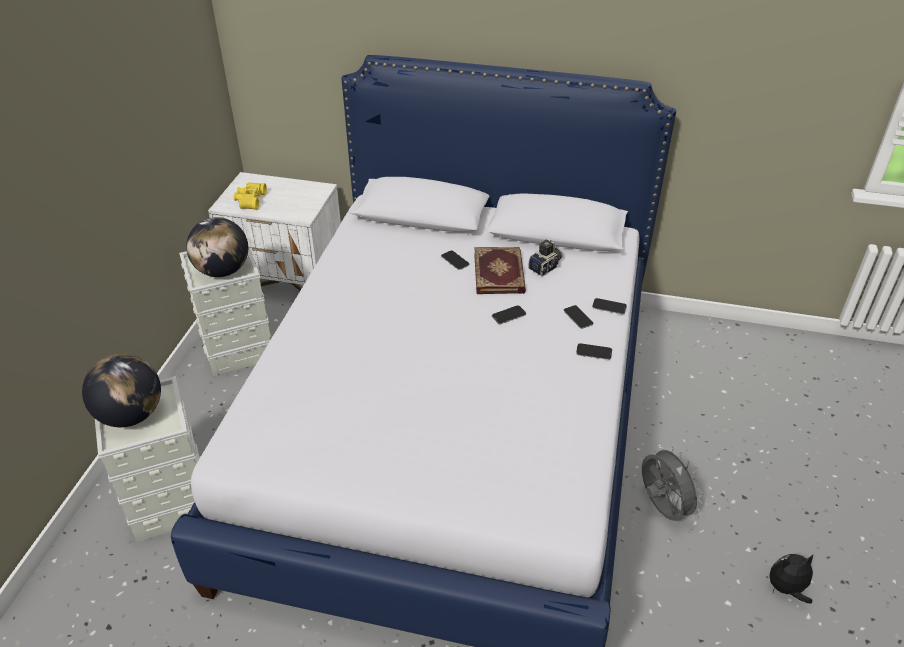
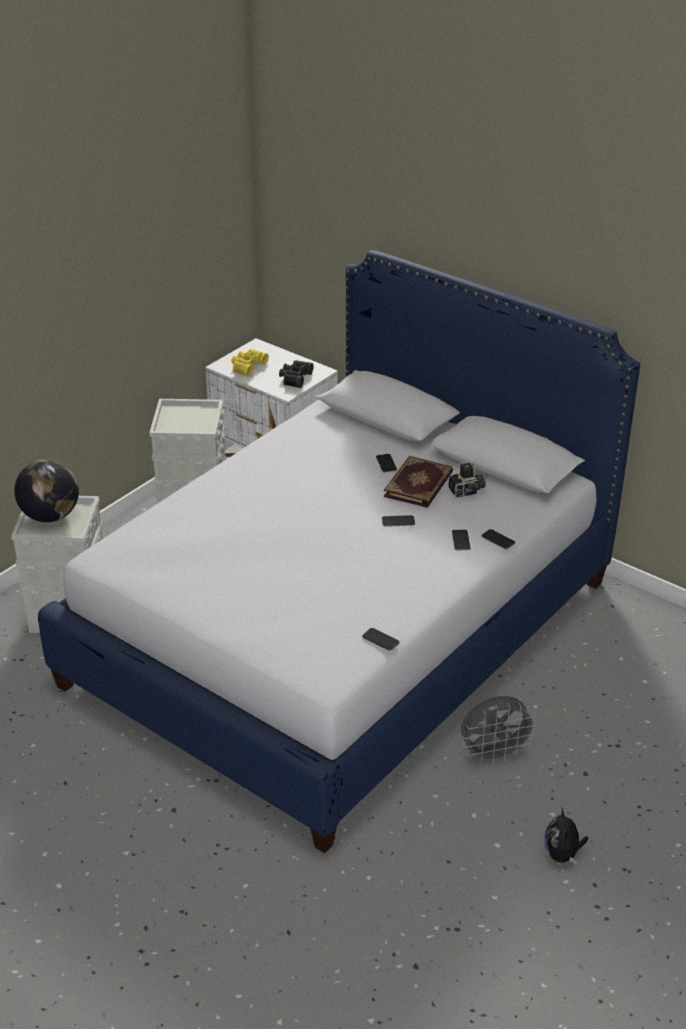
camera: 25 degrees right, 5 degrees down
globe [186,217,248,277] -> none
phone [576,343,612,360] -> phone moved to [362,628,400,651]
grey fan [642,446,703,521] -> grey fan turned 75 degrees clockwise [461,696,538,765]
plush toy [769,554,813,604] -> plush toy turned 105 degrees counterclockwise [544,808,588,865]
none -> black binoculars [279,360,313,388]

